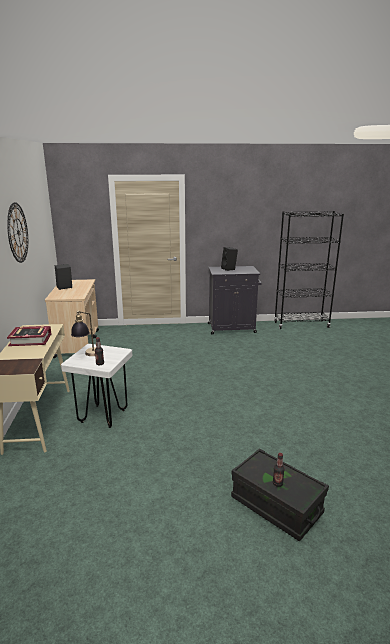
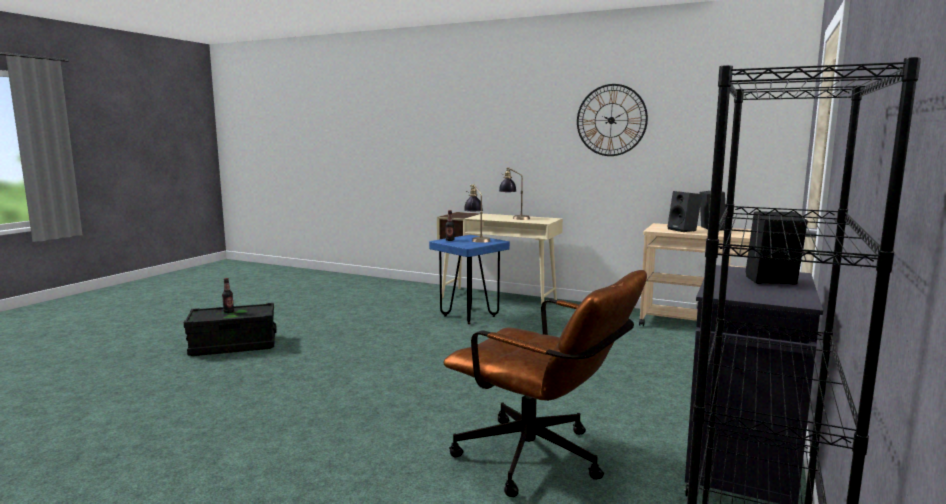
camera: 120 degrees right, 10 degrees down
book [7,326,51,346] -> table lamp [499,167,530,220]
white stool [61,344,132,428] -> blue stool [429,235,510,324]
none -> brown office chair [443,270,647,497]
none -> black speaker [667,191,702,232]

